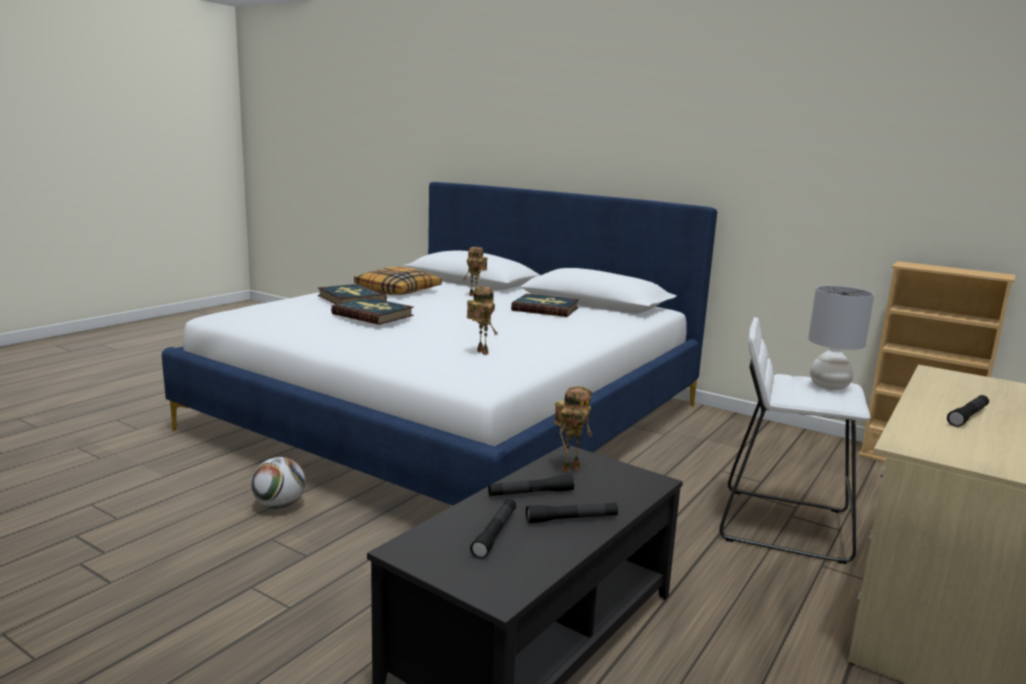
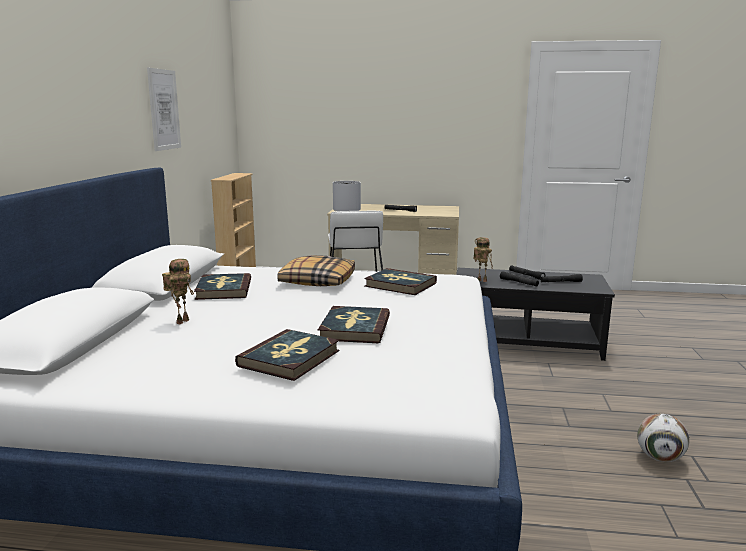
camera: 115 degrees left, 0 degrees up
football [251,457,305,509] -> football moved to [637,414,689,462]
pillow [354,267,442,295] -> pillow moved to [277,255,355,286]
toy robot [467,286,498,355] -> book [364,268,437,295]
none -> picture [147,68,181,151]

